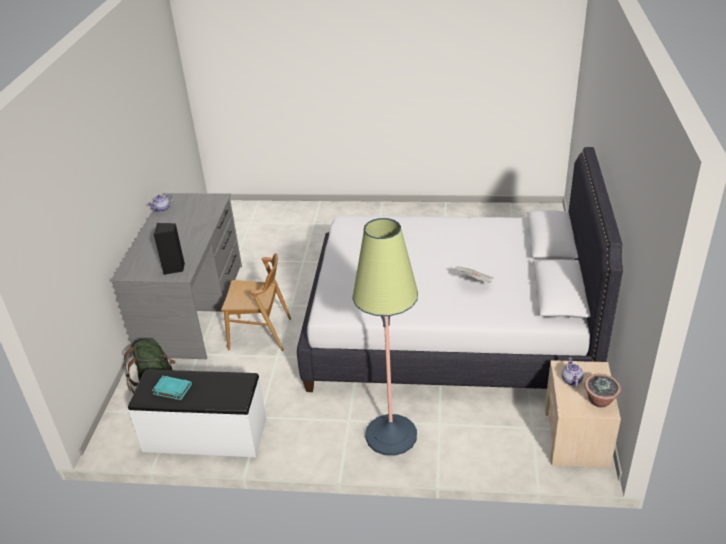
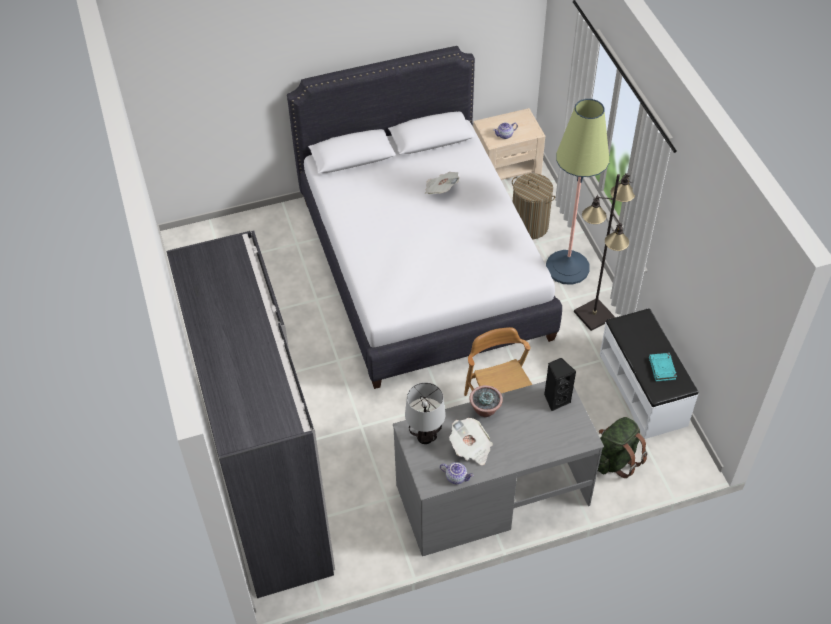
camera: 115 degrees left, 15 degrees up
potted plant [585,374,621,407] -> potted plant moved to [469,385,503,417]
none -> grey wardrobe [166,230,335,598]
none -> table lamp [405,382,446,444]
none -> newspaper [449,418,493,465]
none -> laundry basket [512,173,555,240]
none -> black floor lamp [574,173,635,331]

